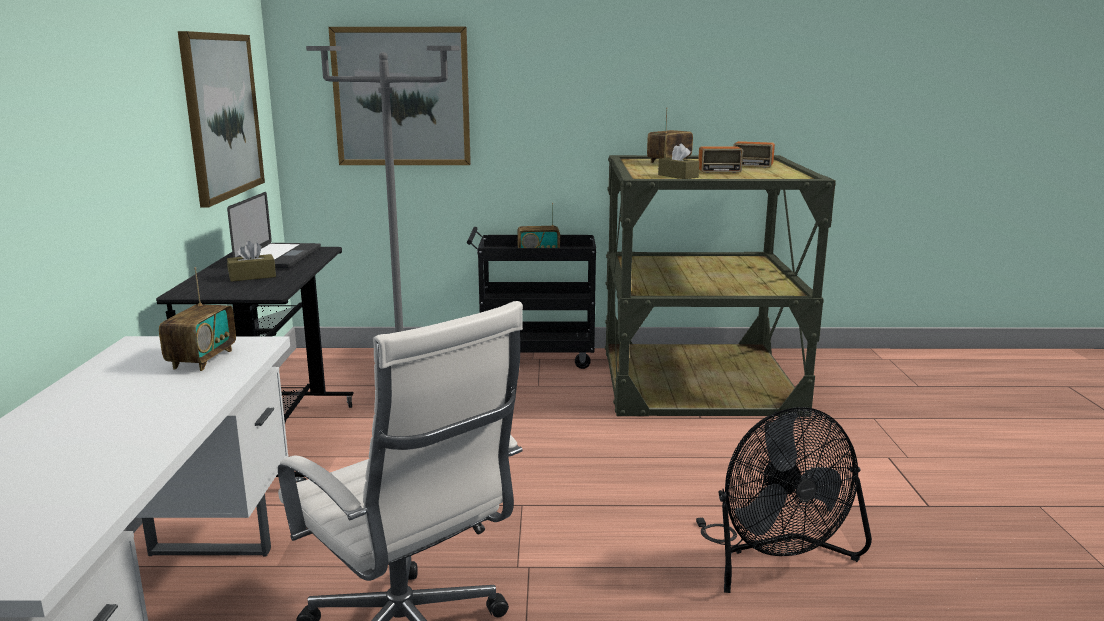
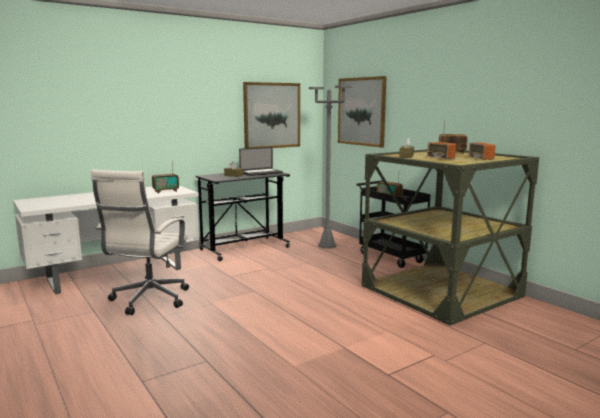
camera: 55 degrees right, 5 degrees down
black fan [696,407,872,593] -> none

